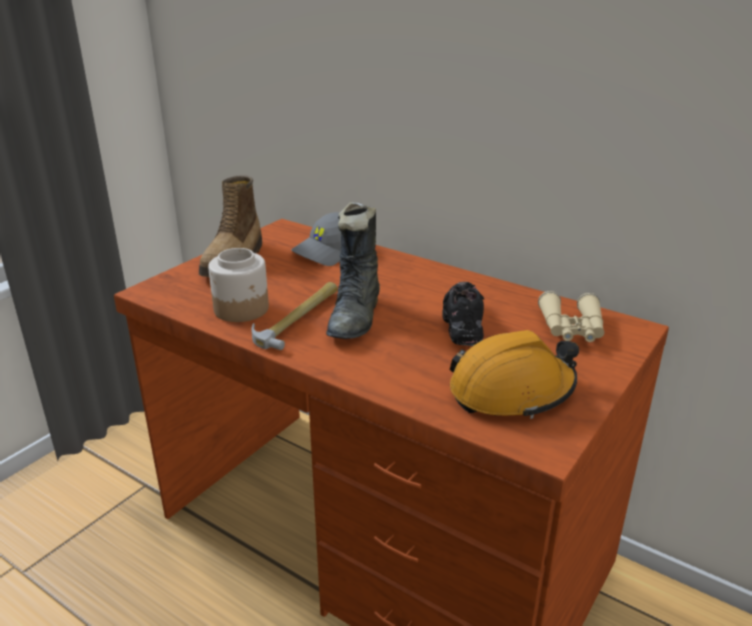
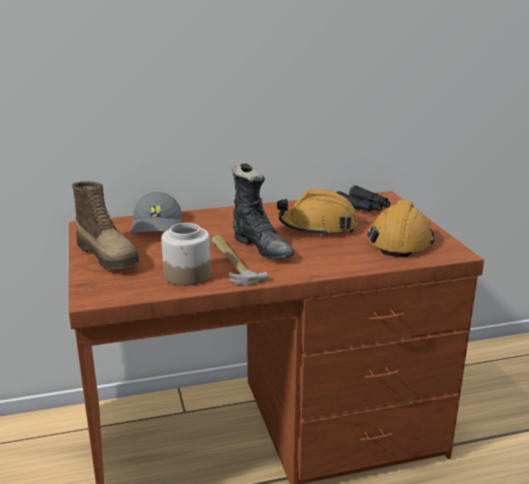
camera: 50 degrees left, 5 degrees down
black shoe [442,282,484,346] -> orange hard hat [277,189,358,237]
beige binoculars [538,291,604,342] -> black binoculars [336,185,390,212]

